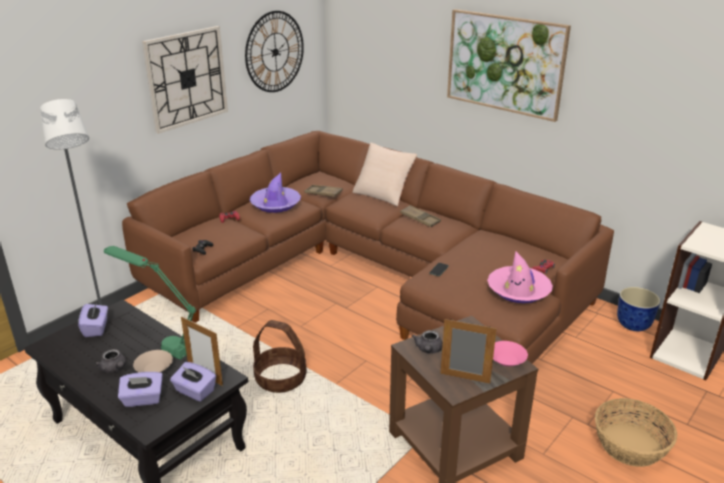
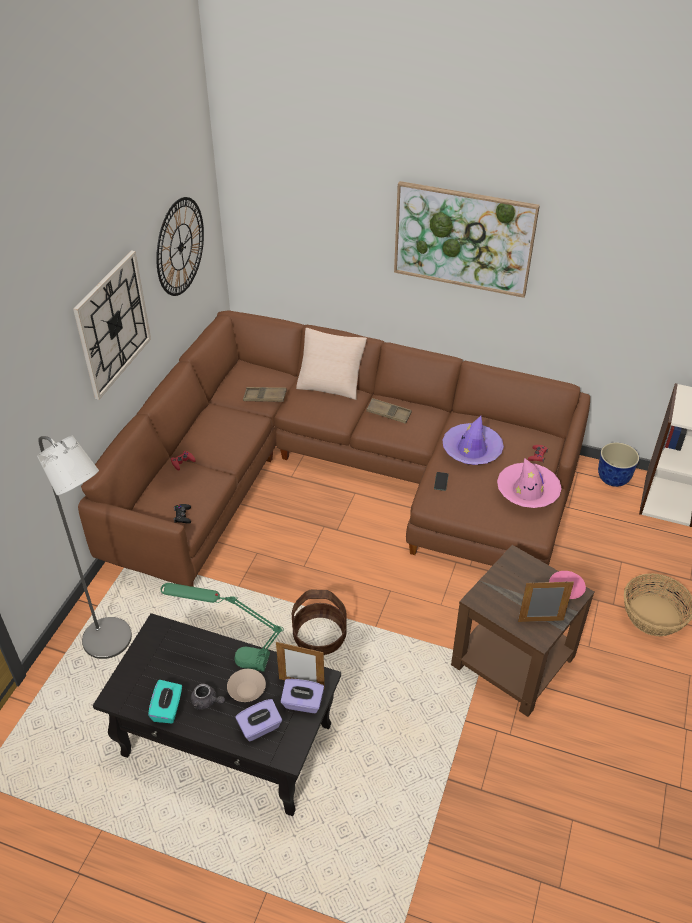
camera: 20 degrees left, 15 degrees up
purple tissue box [78,302,108,337] -> none
purple hat [250,173,301,213] -> purple hat moved to [442,416,504,465]
grey teapot [412,330,443,354] -> none
none -> turquoise tissue box [148,680,182,723]

